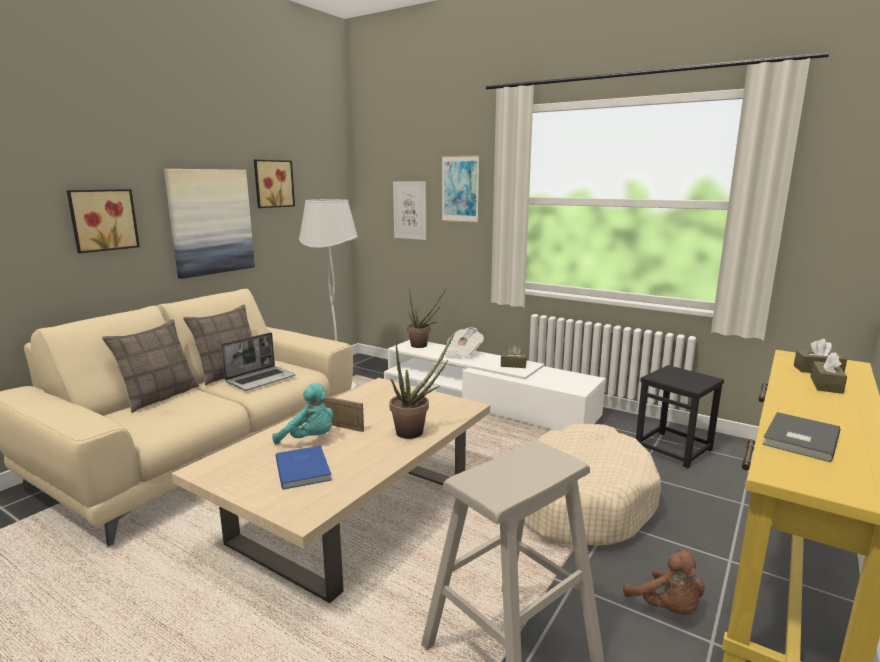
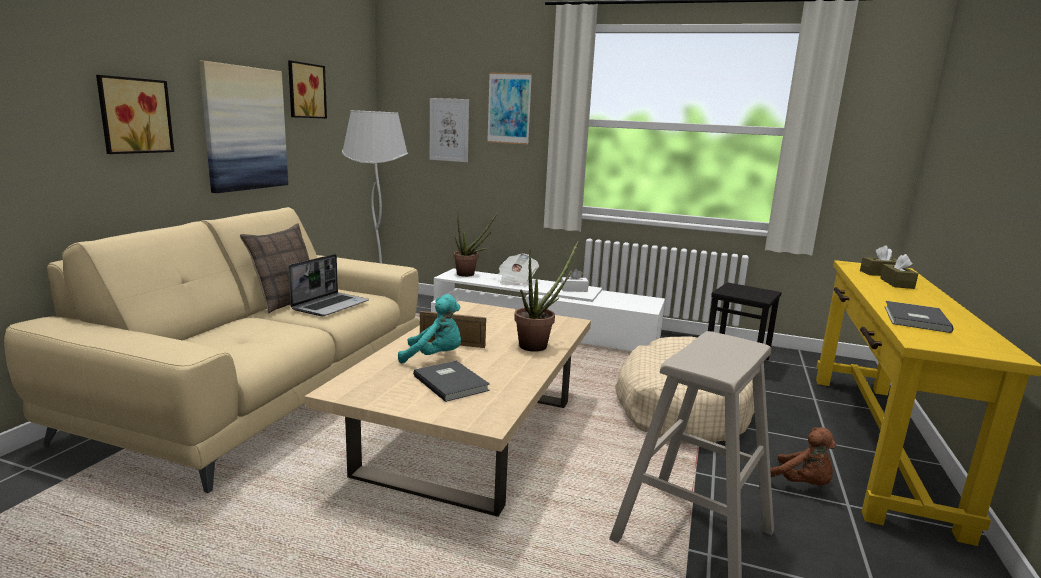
camera: 15 degrees left, 0 degrees up
pillow [102,319,199,413] -> none
blue book [276,446,332,490] -> grey book [413,361,490,402]
brown tissue box [501,345,527,368] -> white tissue box [561,269,589,292]

